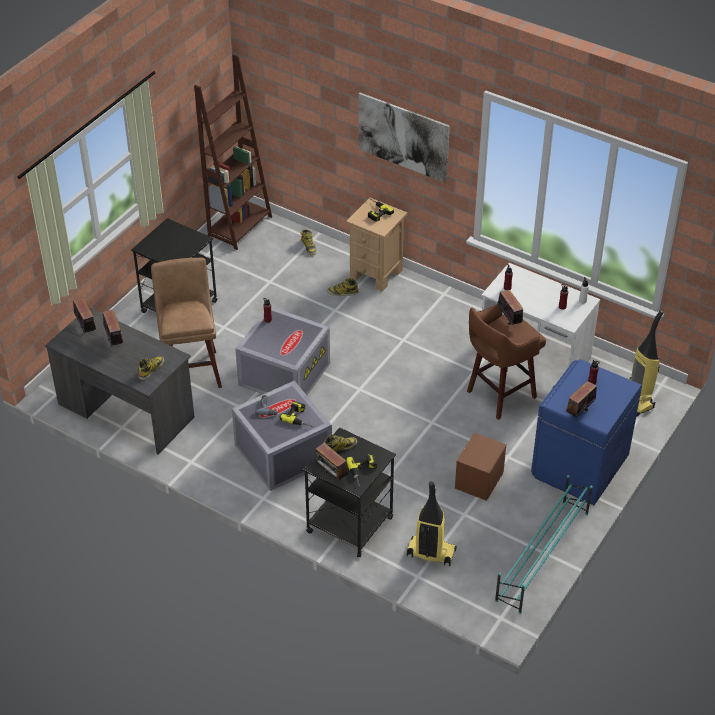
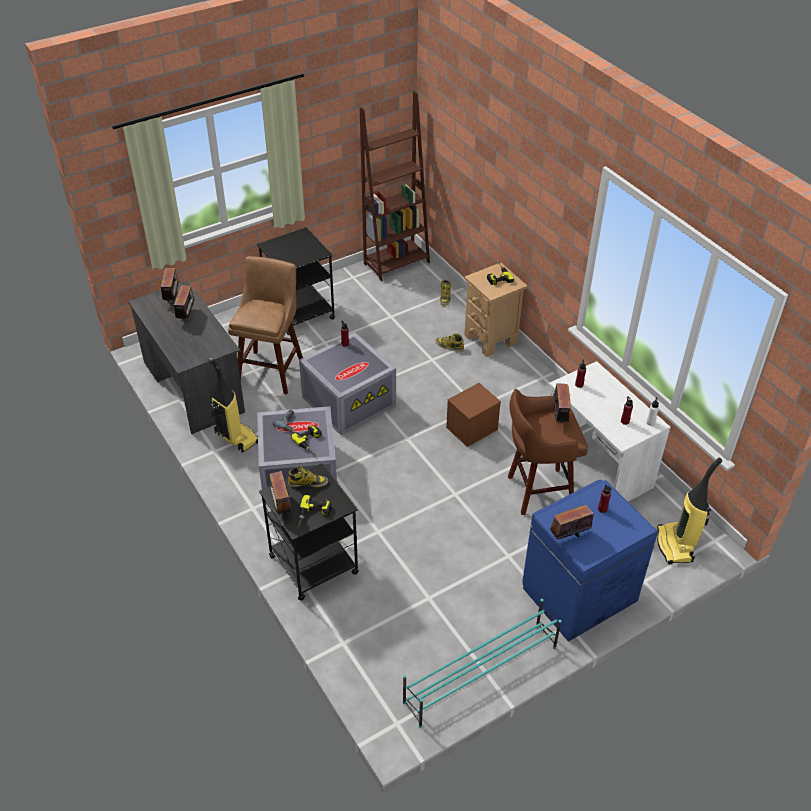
camera: 25 degrees right, 0 degrees up
boot [138,356,164,380] -> none
picture [359,93,450,183] -> none
vacuum cleaner [407,481,457,567] -> vacuum cleaner moved to [209,358,258,453]
brown storage box [455,433,507,501] -> brown storage box moved to [446,383,501,447]

